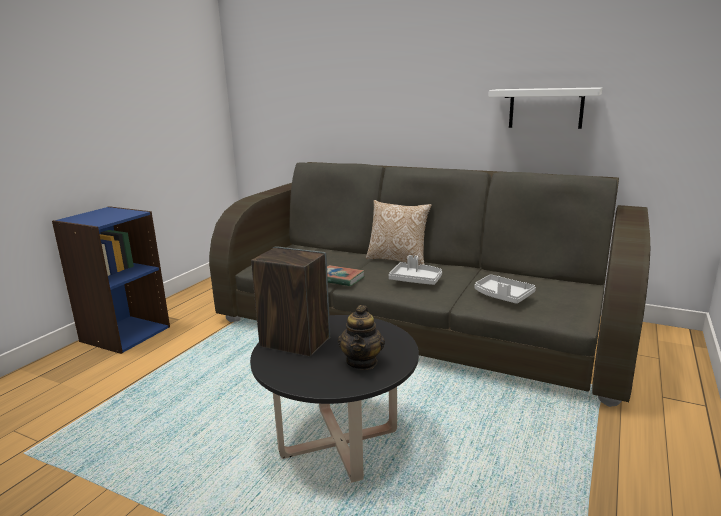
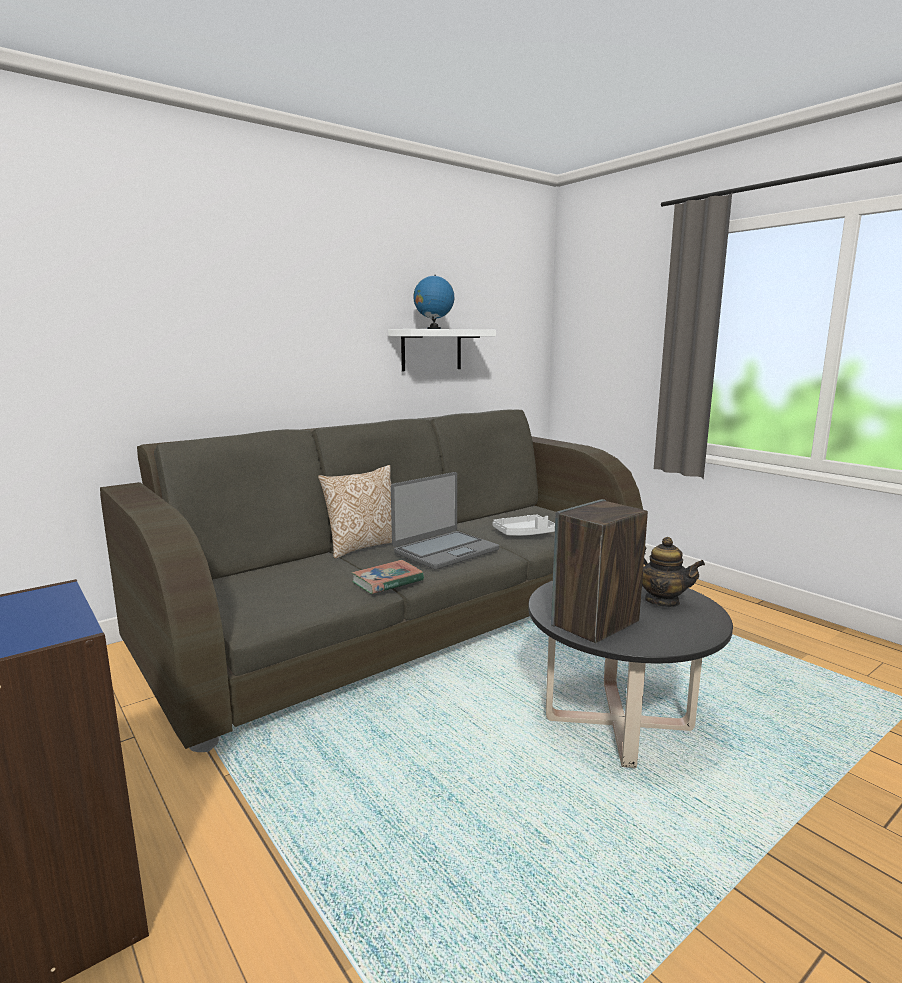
camera: 65 degrees left, 5 degrees down
grey tray [389,255,442,285] -> laptop [391,472,499,570]
none -> globe [413,275,454,329]

